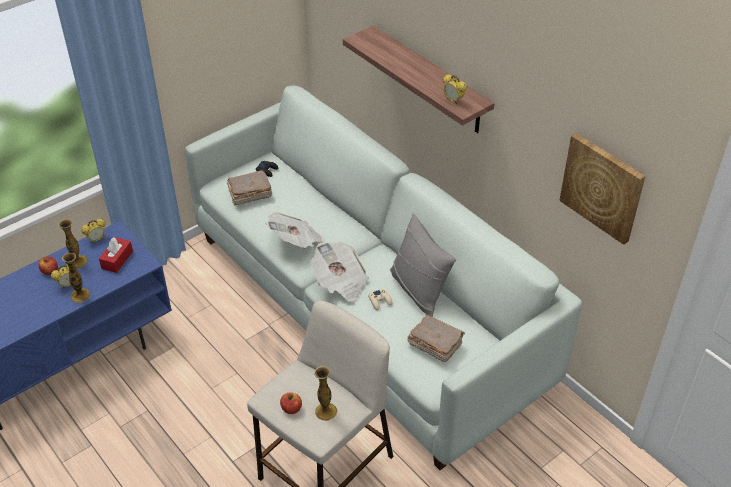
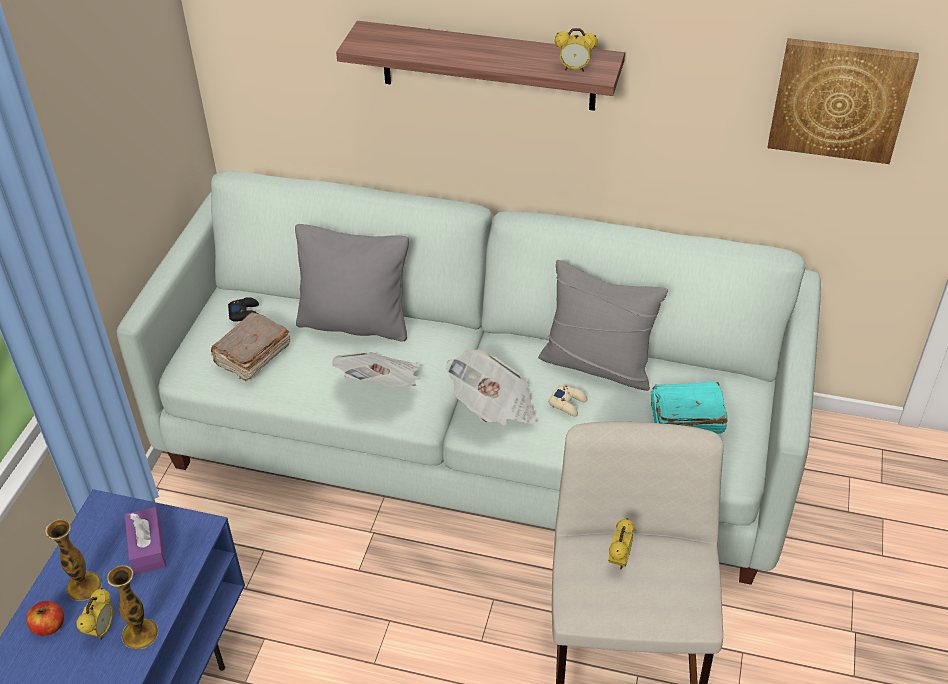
camera: 35 degrees left, 0 degrees up
alarm clock [81,219,105,243] -> alarm clock moved to [608,518,635,569]
red tissue box [99,237,133,273] -> purple tissue box [125,507,167,575]
apple [280,392,302,414] -> none
vase [314,366,337,421] -> none
brown book [408,314,465,362] -> turquoise book [651,382,728,434]
none -> grey pillow [295,224,409,342]

